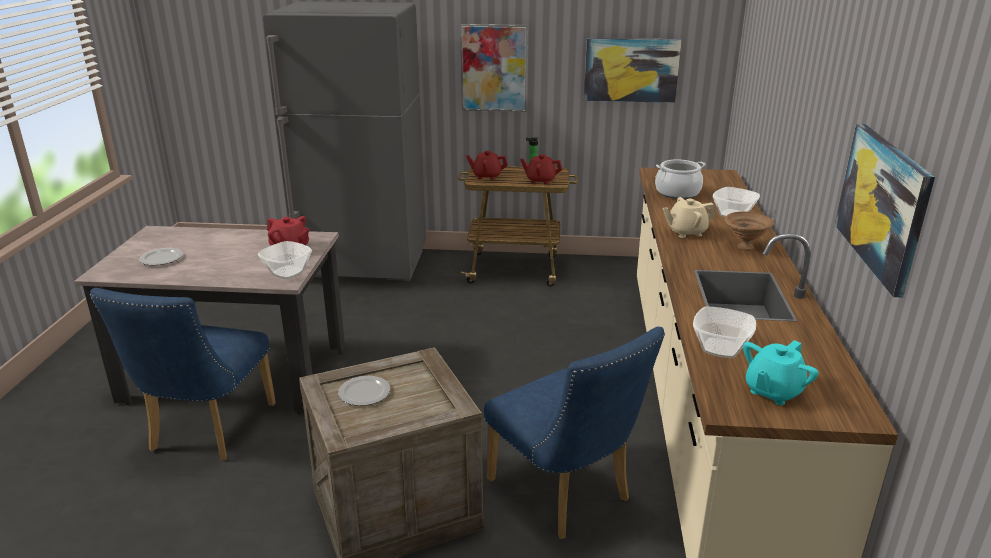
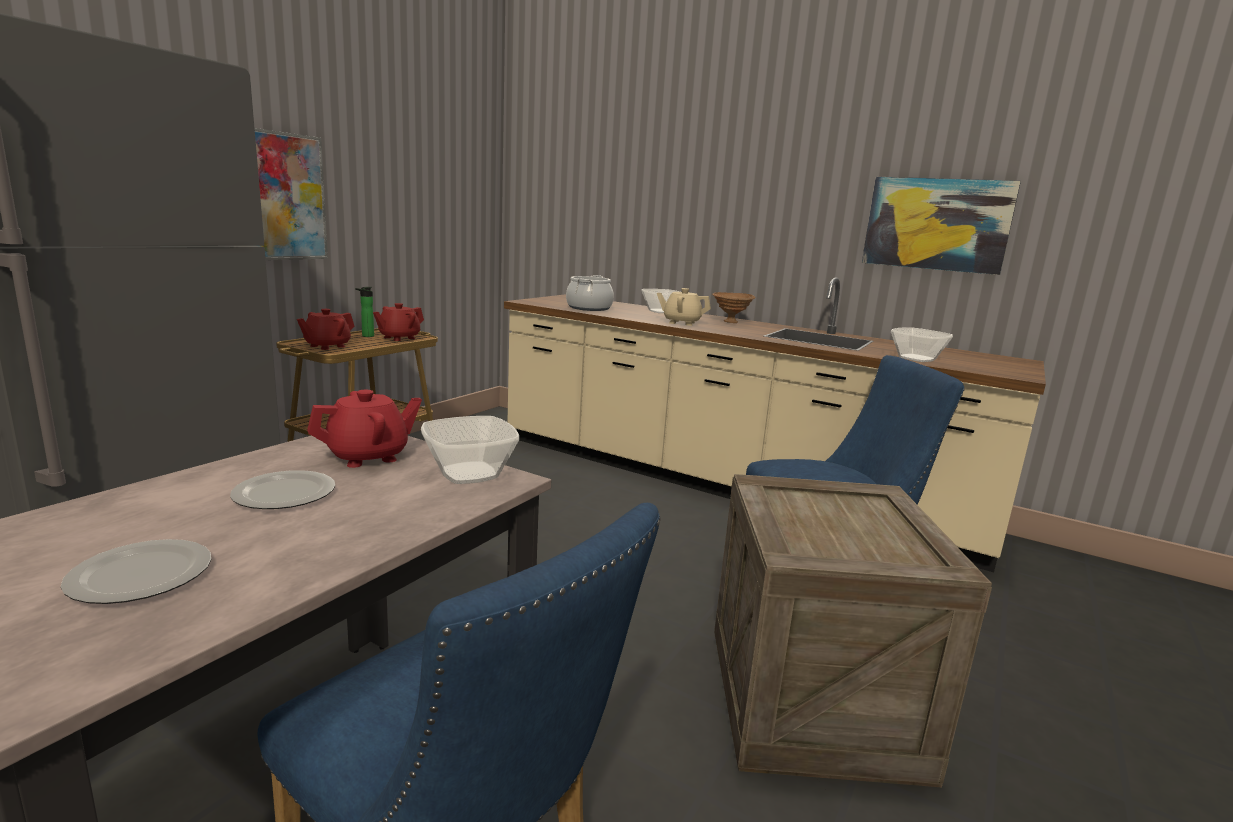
camera: 65 degrees left, 10 degrees down
plate [338,376,390,406] -> plate moved to [230,470,335,509]
picture [584,38,682,103] -> none
beige teapot [663,197,715,238] -> beige teapot turned 90 degrees clockwise [657,288,711,326]
turquoise teapot [743,340,819,405] -> none

